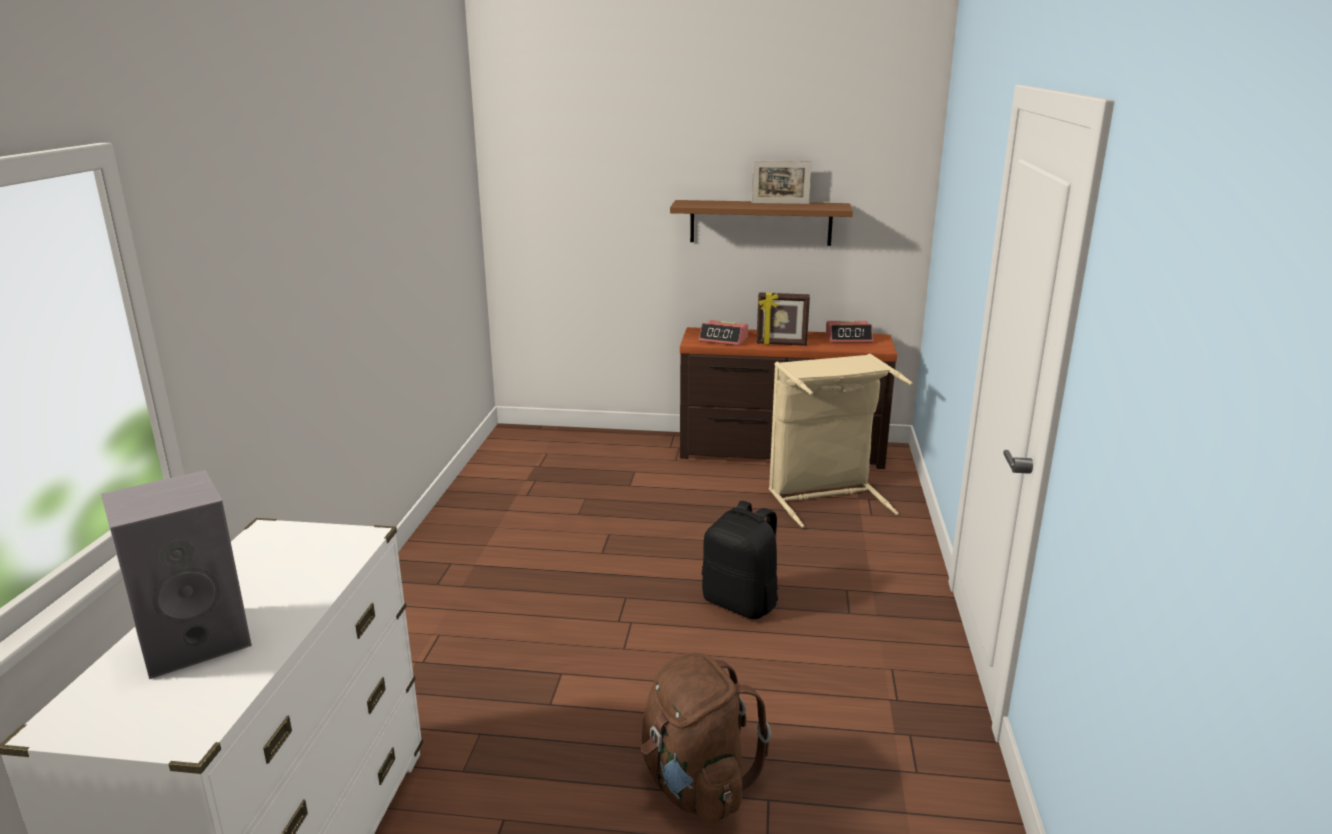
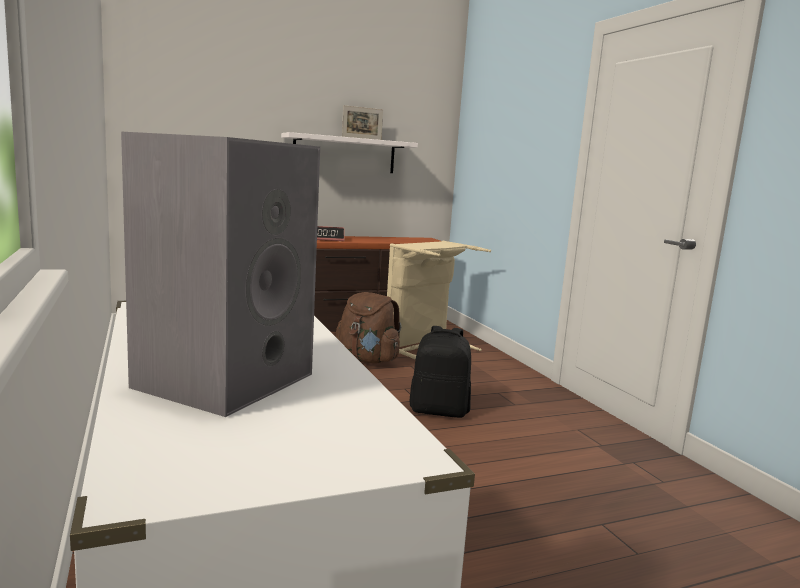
camera: 30 degrees left, 10 degrees down
brown backpack [641,653,771,823] -> brown backpack moved to [336,292,401,363]
brown shelf [670,200,853,246] -> white shelf [281,132,418,173]
picture frame [757,292,810,346] -> none
alarm clock [826,321,873,343] -> none

